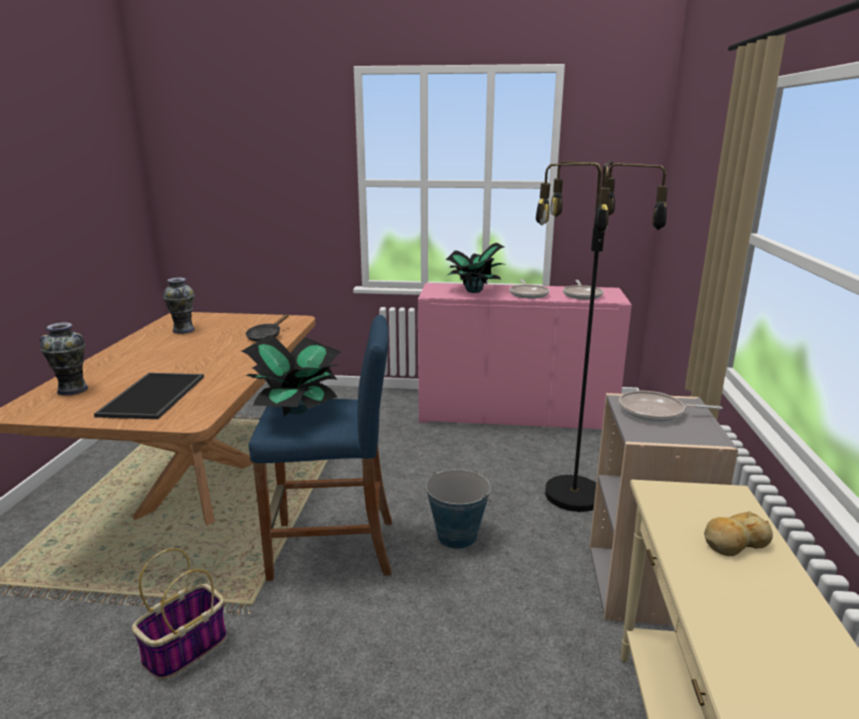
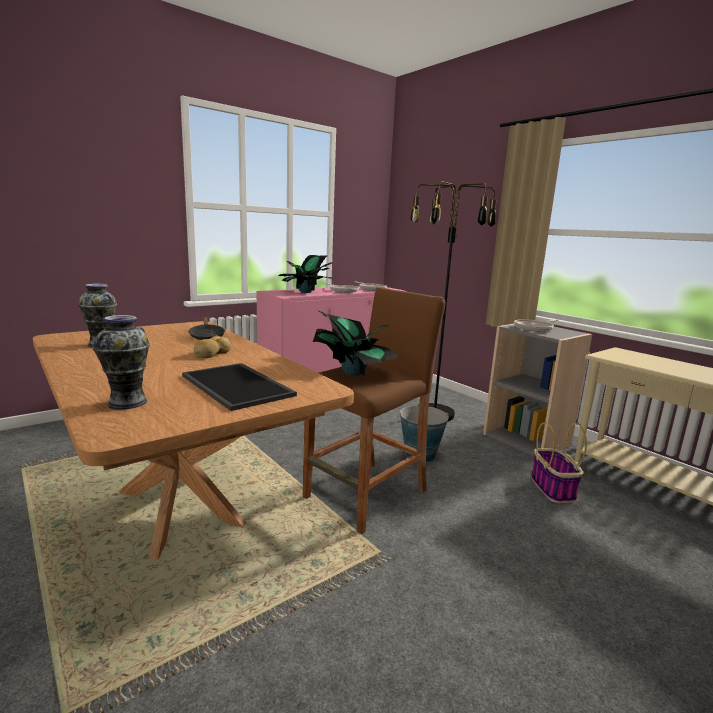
camera: 45 degrees left, 5 degrees down
basket [132,548,227,680] -> basket moved to [531,422,587,503]
blue stool [248,315,392,581] -> brown stool [303,287,445,535]
bread [704,511,773,556] -> bread moved to [194,335,231,358]

